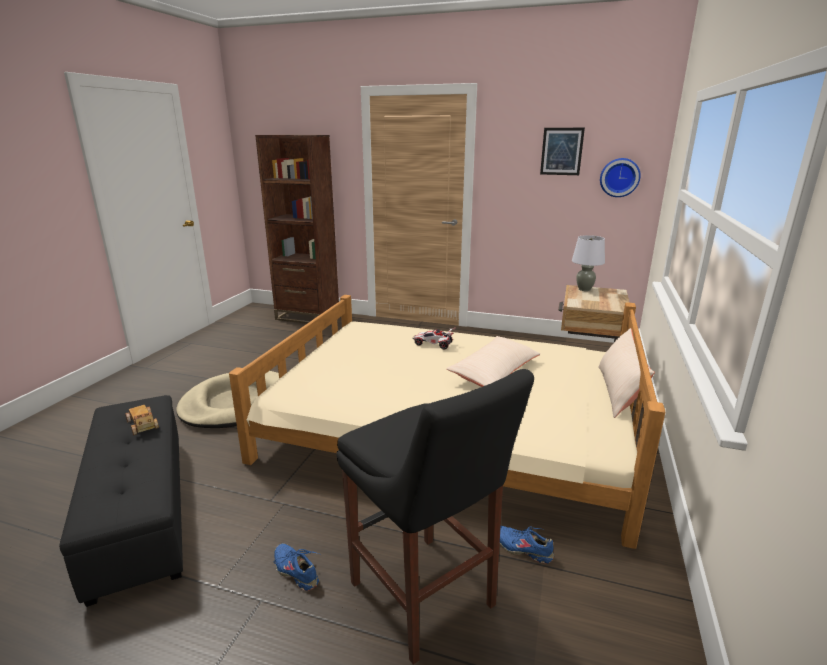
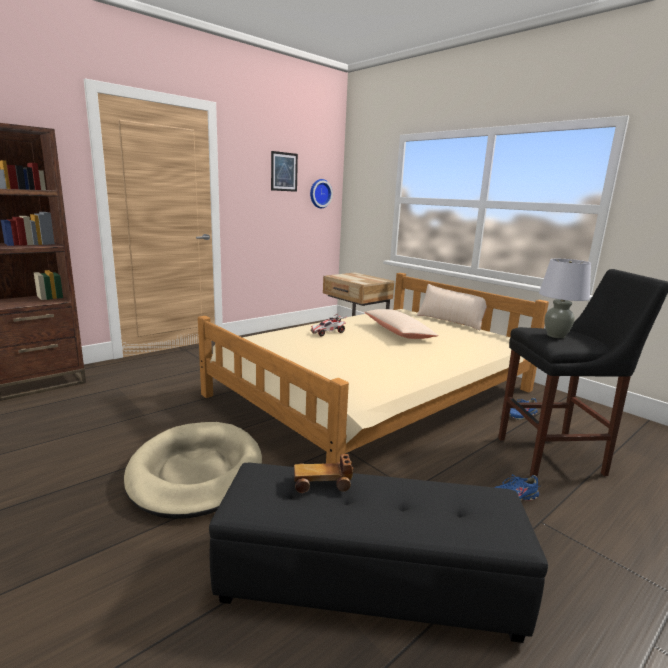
camera: 60 degrees left, 5 degrees down
grey table lamp [572,235,605,291] -> grey table lamp moved to [539,259,591,338]

